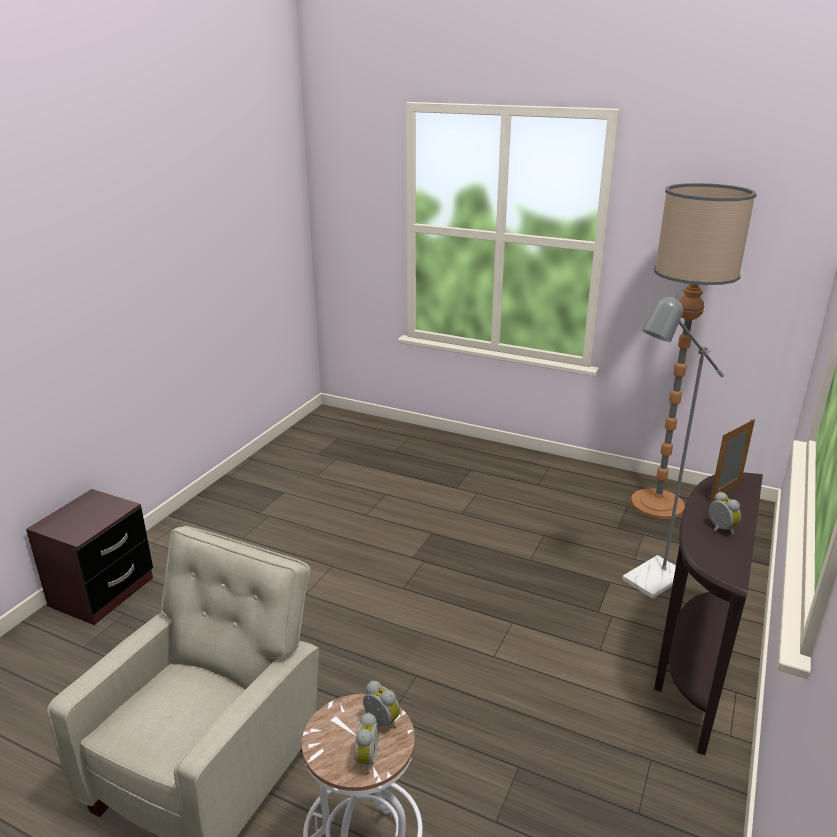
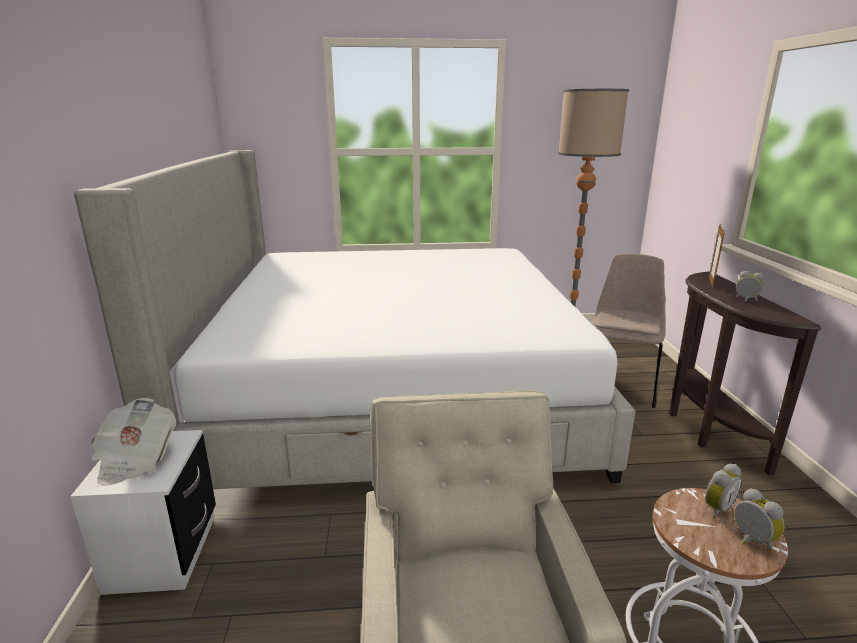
camera: 30 degrees left, 5 degrees down
brown nightstand [26,489,153,625] -> white nightstand [70,430,216,595]
alarm clock [363,681,400,729] -> alarm clock turned 135 degrees clockwise [705,464,742,518]
grey floor lamp [622,293,724,599] -> beige chair [591,254,666,408]
none -> bed [74,150,635,489]
none -> newspaper [91,398,176,486]

